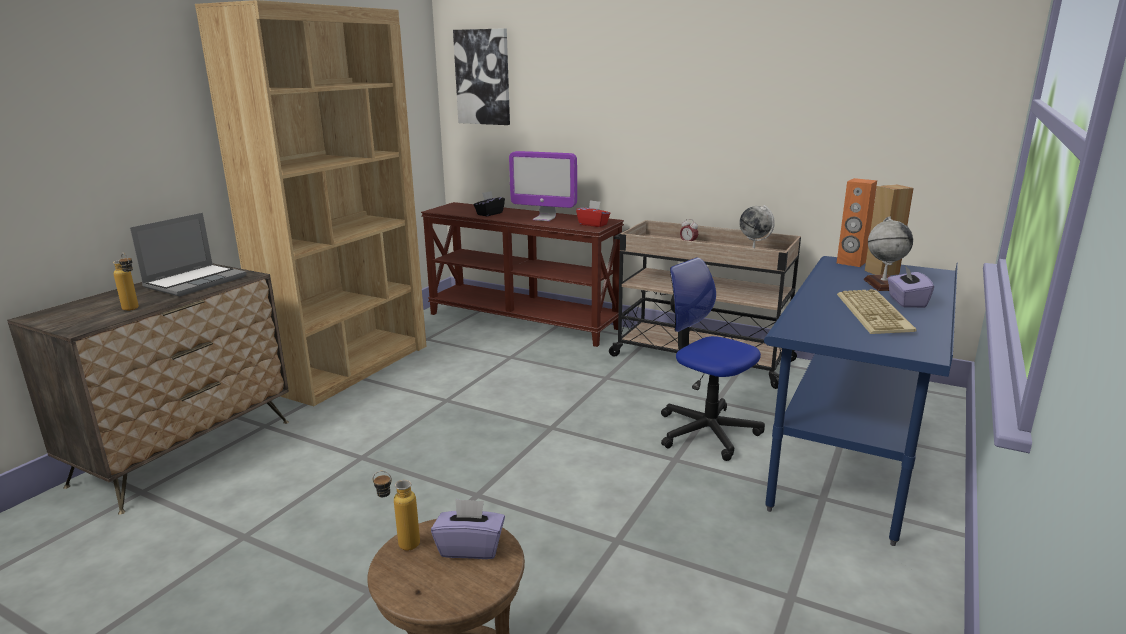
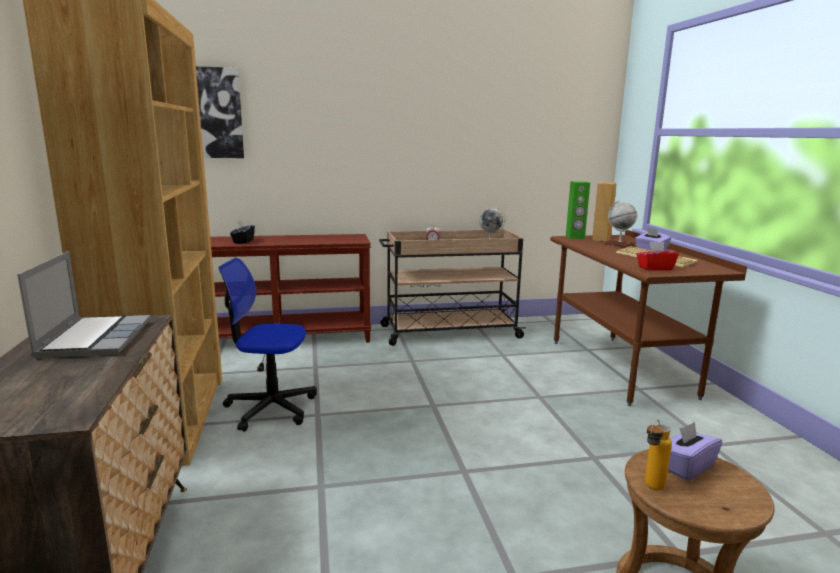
camera: 40 degrees left, 5 degrees down
bottle [113,253,139,311] -> none
monitor [509,151,577,221] -> none
red tissue box [576,200,610,227] -> red tissue box moved to [637,242,679,271]
office chair [661,258,765,461] -> office chair moved to [219,258,317,431]
blue desk [764,256,958,546] -> brown desk [550,230,747,406]
orange speaker [837,178,877,267] -> green speaker [566,181,590,239]

